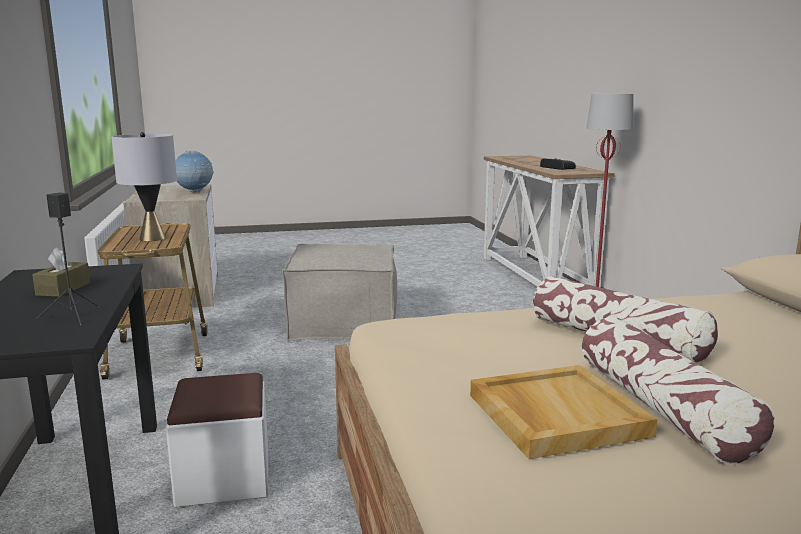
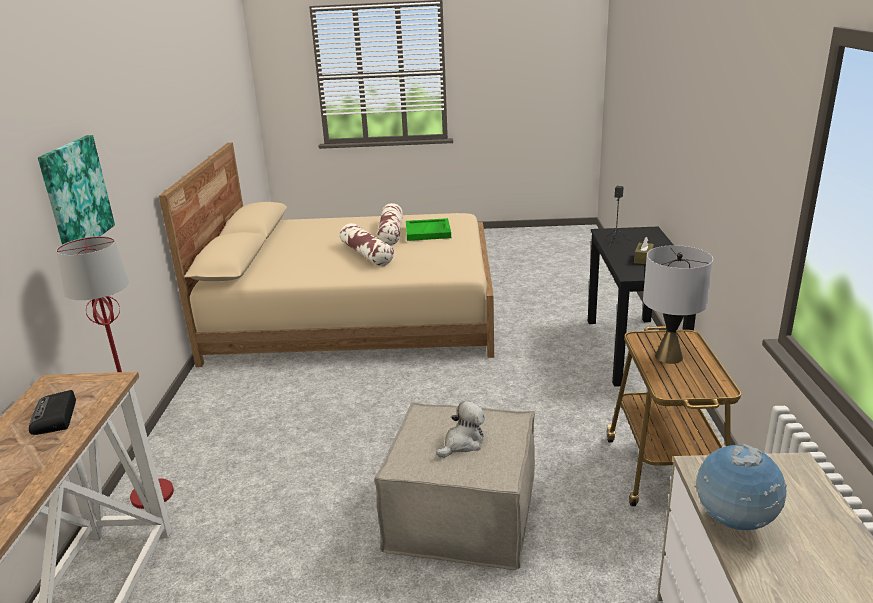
camera: 165 degrees left, 10 degrees up
white ottoman [166,373,268,507] -> none
beige tray [470,365,657,459] -> green tray [406,218,451,241]
none -> picture [38,135,115,245]
none -> plush toy [436,401,485,458]

